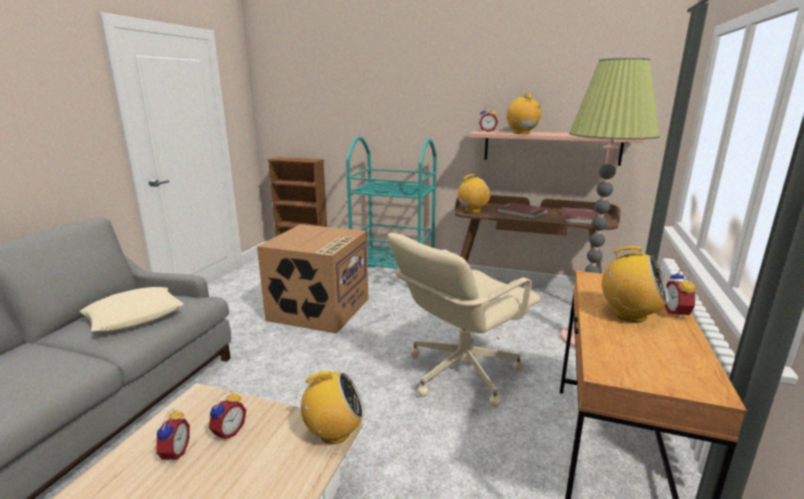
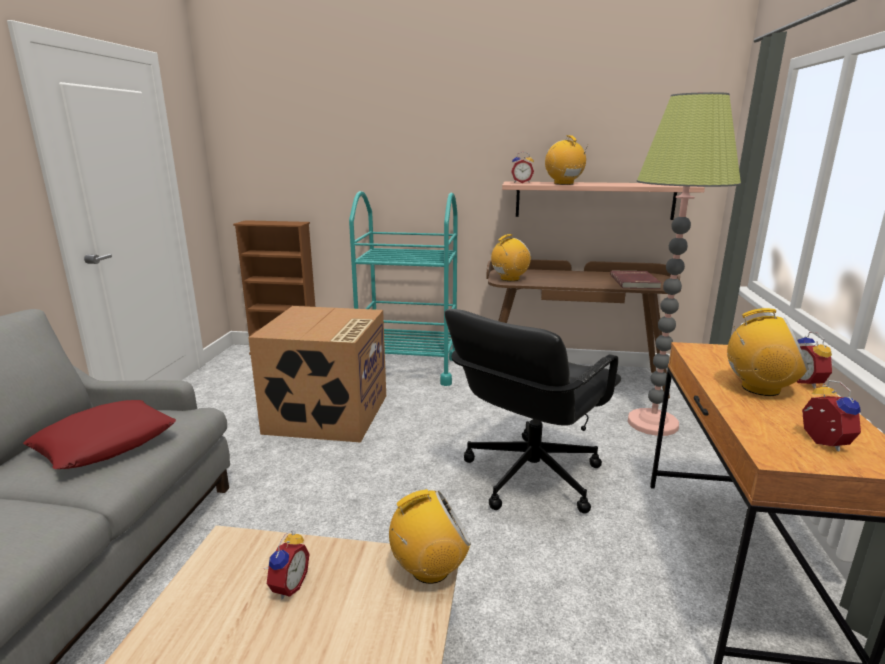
camera: 10 degrees left, 0 degrees up
beige pillow [79,287,184,332] -> red pillow [23,400,176,469]
alarm clock [154,408,190,464] -> alarm clock moved to [802,380,861,452]
beige office chair [388,233,541,407] -> black office chair [444,309,621,514]
red book [498,202,548,219] -> none

